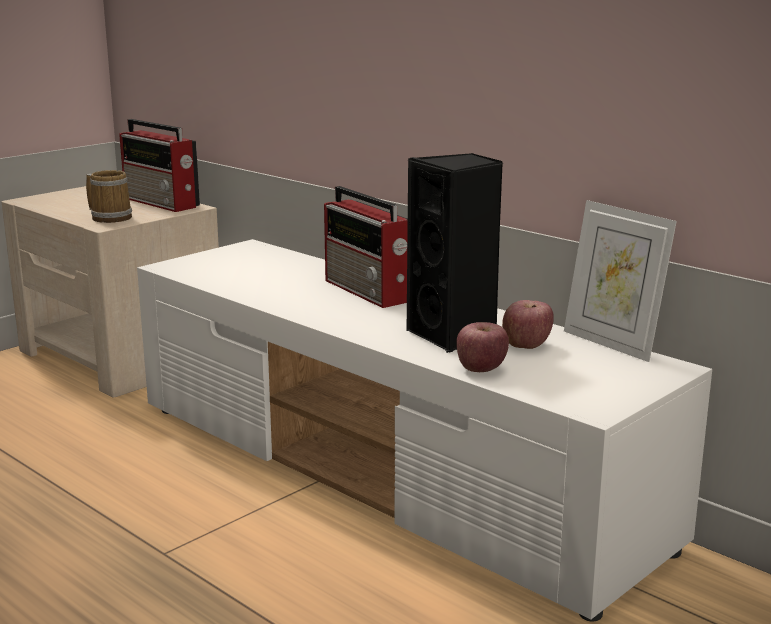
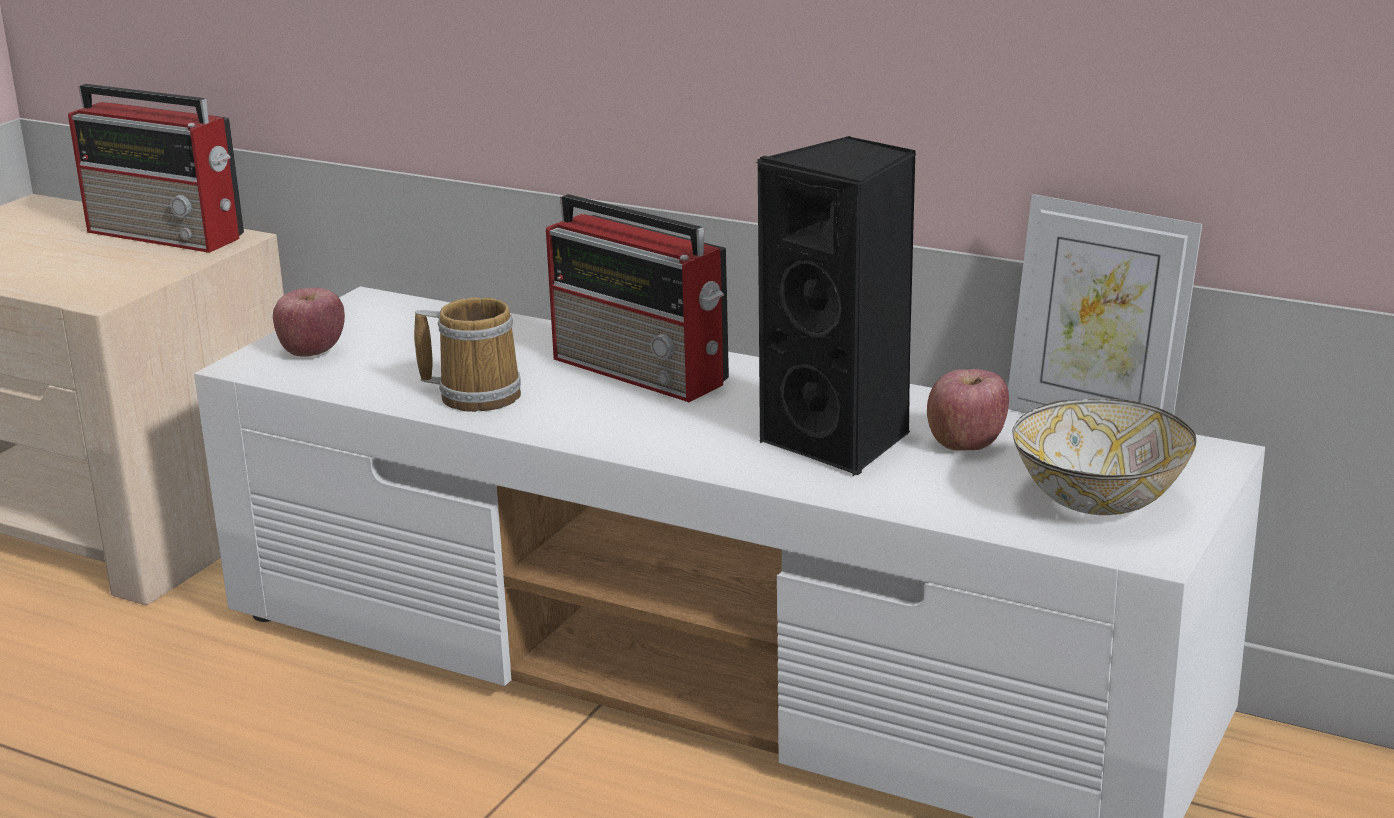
camera: 15 degrees left, 5 degrees up
mug [86,170,132,223] -> mug moved to [414,297,521,412]
apple [456,322,509,372] -> apple moved to [273,288,345,357]
none -> bowl [1012,399,1196,515]

